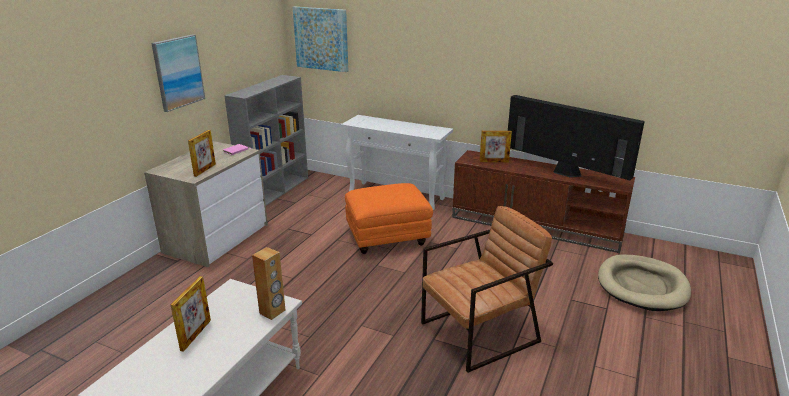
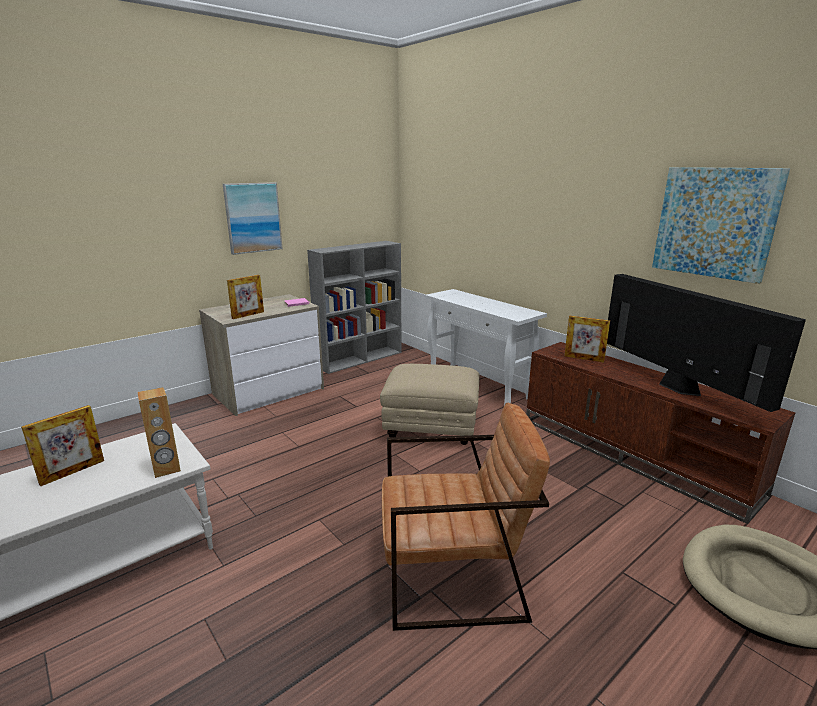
camera: 25 degrees right, 5 degrees down
picture [293,7,348,72] -> picture moved to [652,167,790,284]
orange ottoman [345,183,433,254] -> beige ottoman [380,364,480,445]

